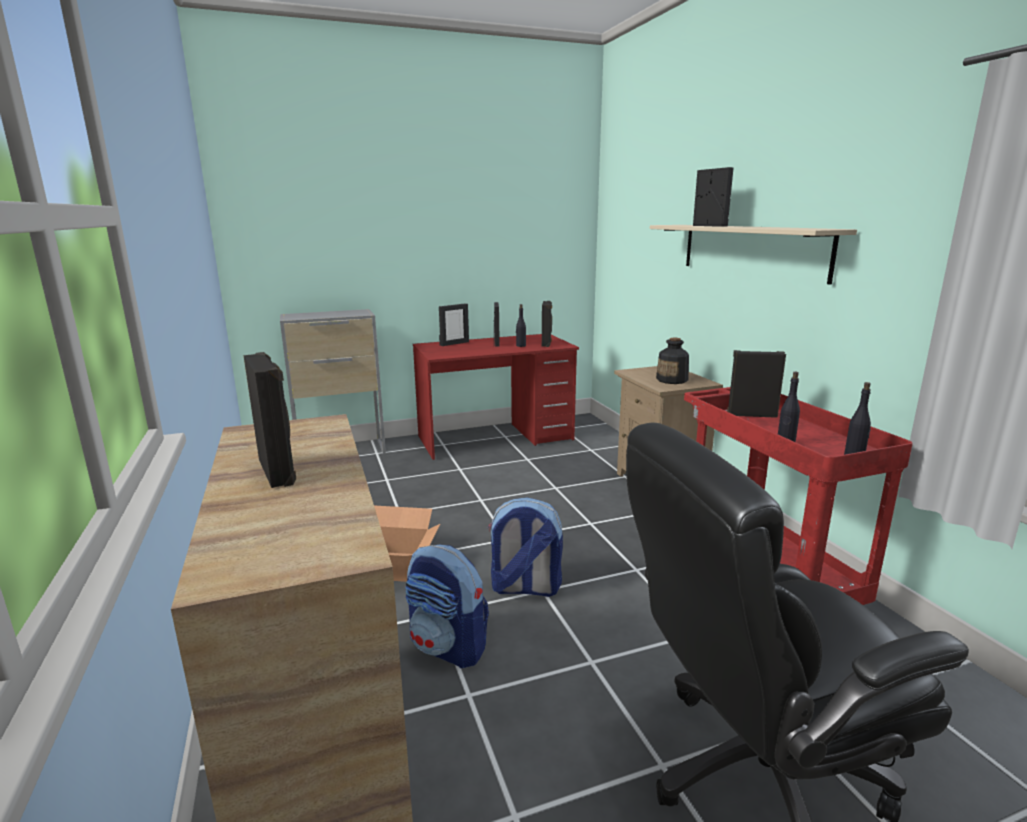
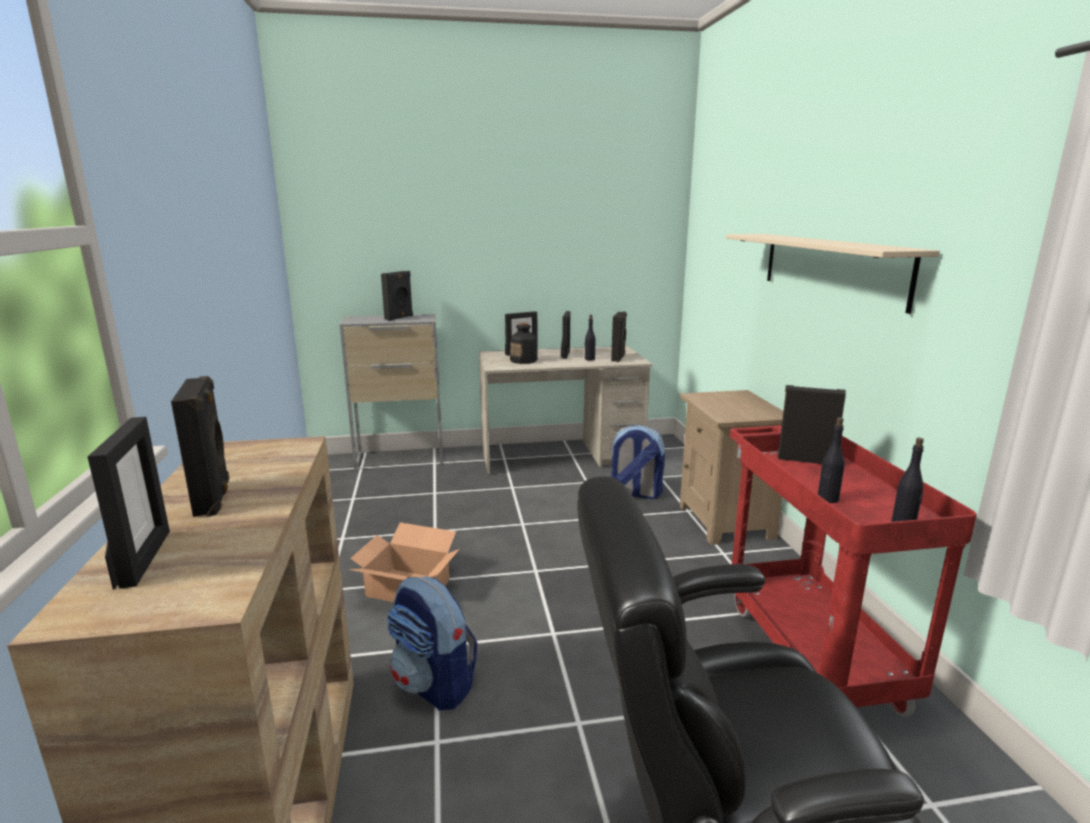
camera: 10 degrees right, 0 degrees up
red desk [413,334,579,460] -> beige desk [479,346,652,475]
backpack [488,497,563,597] -> backpack moved to [610,425,665,499]
bottle [656,338,689,384] -> bottle moved to [510,323,538,364]
picture frame [693,167,734,227] -> picture frame moved to [87,417,170,589]
none -> black speaker [381,271,413,321]

